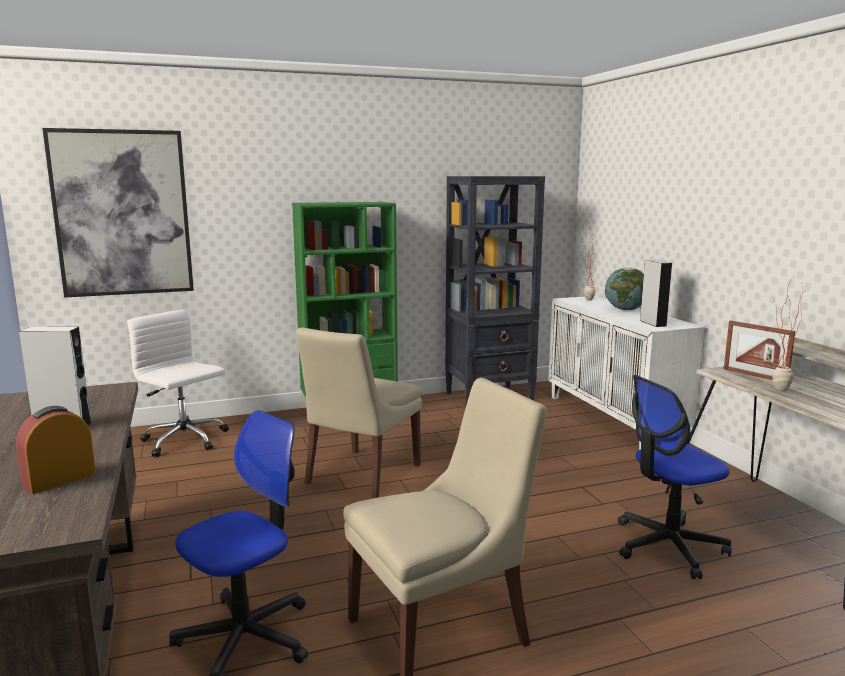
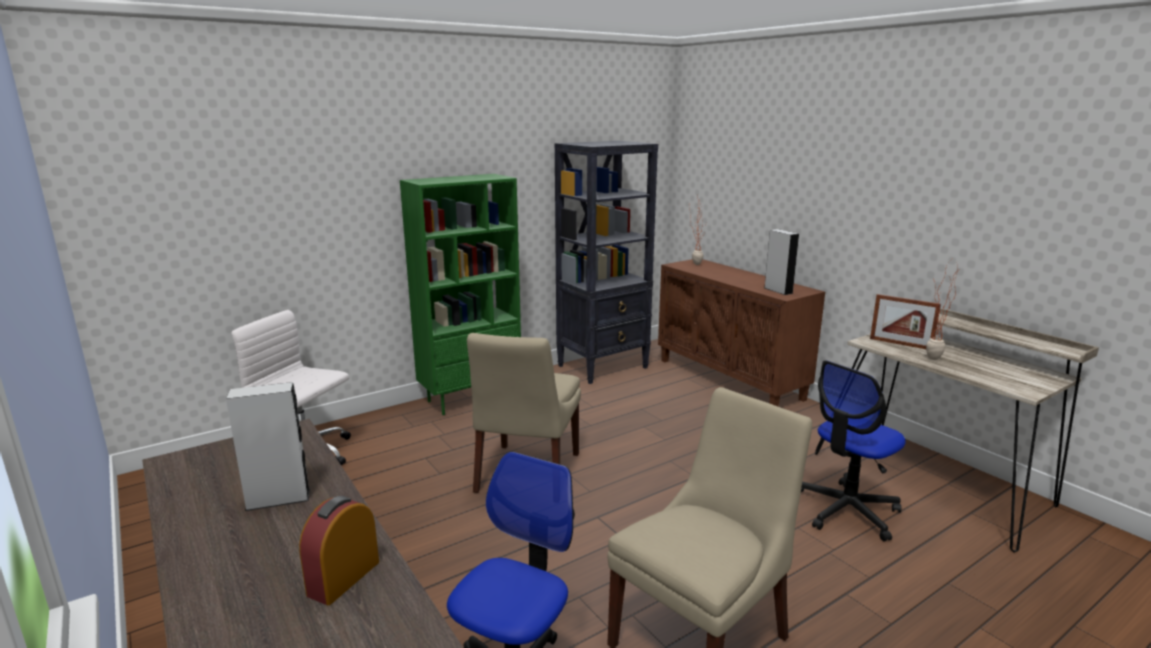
camera: 15 degrees left, 5 degrees up
picture [42,128,194,298] -> none
white cabinet [548,296,705,450] -> brown cabinet [658,259,825,406]
globe [605,267,644,310] -> none

